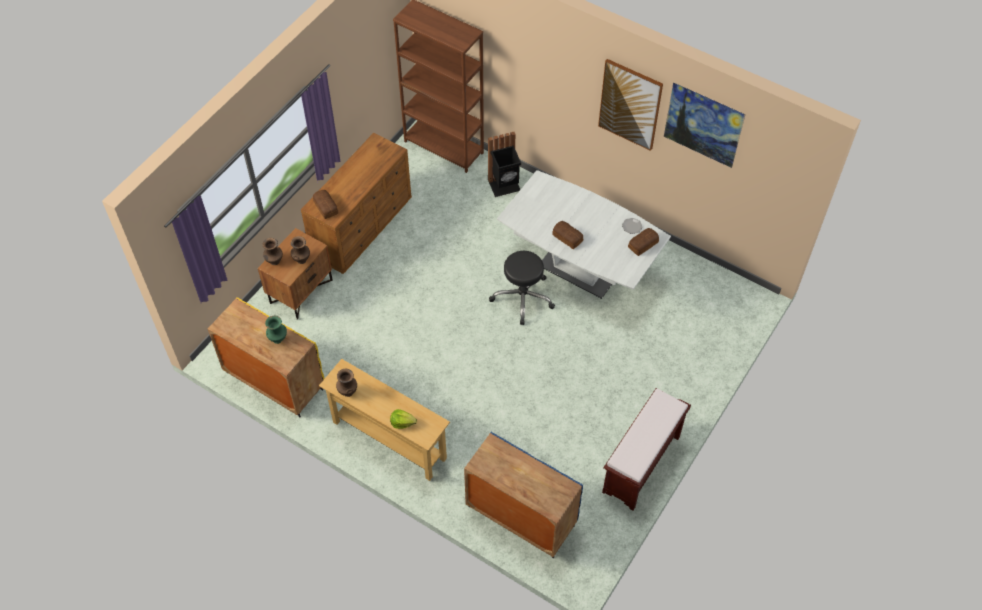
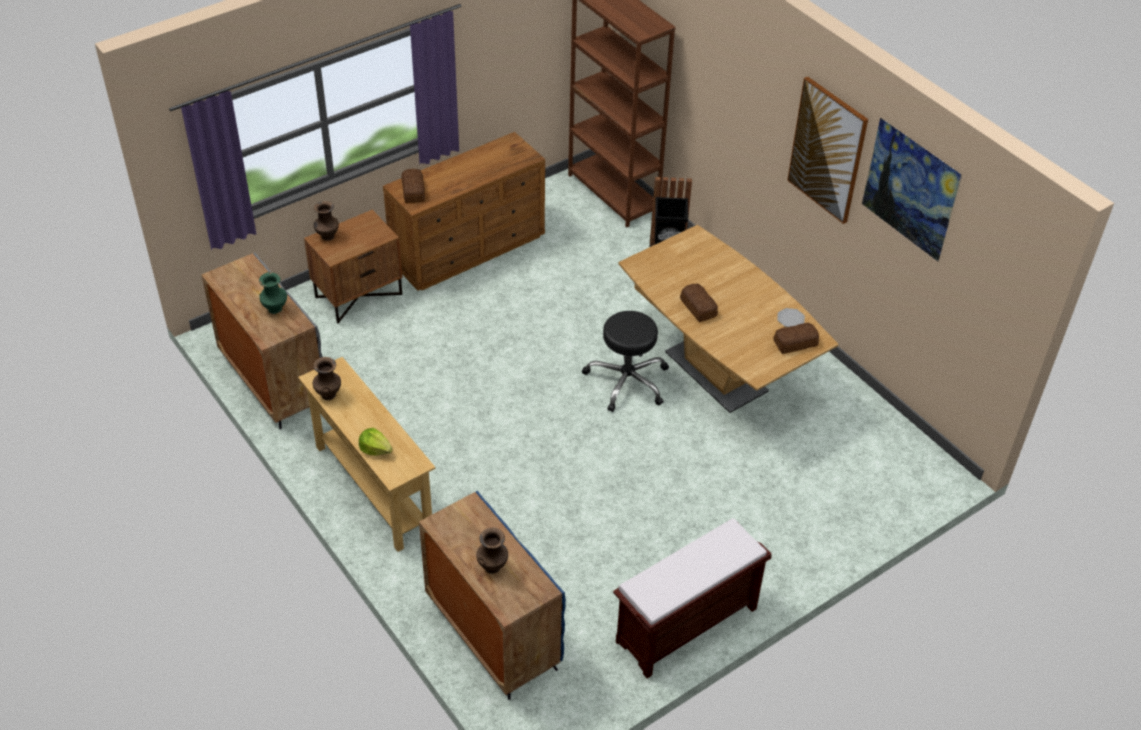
camera: 20 degrees right, 10 degrees down
yellow cabinet [208,297,324,418] -> grey cabinet [202,253,323,429]
brown vase [291,236,310,264] -> brown vase moved to [476,527,508,574]
white dining table [497,170,671,299] -> brown dining table [618,225,839,413]

